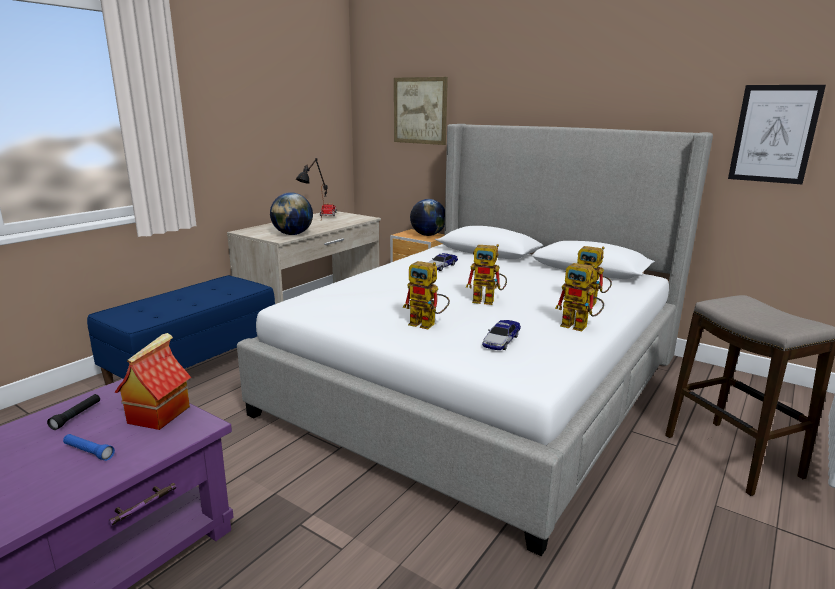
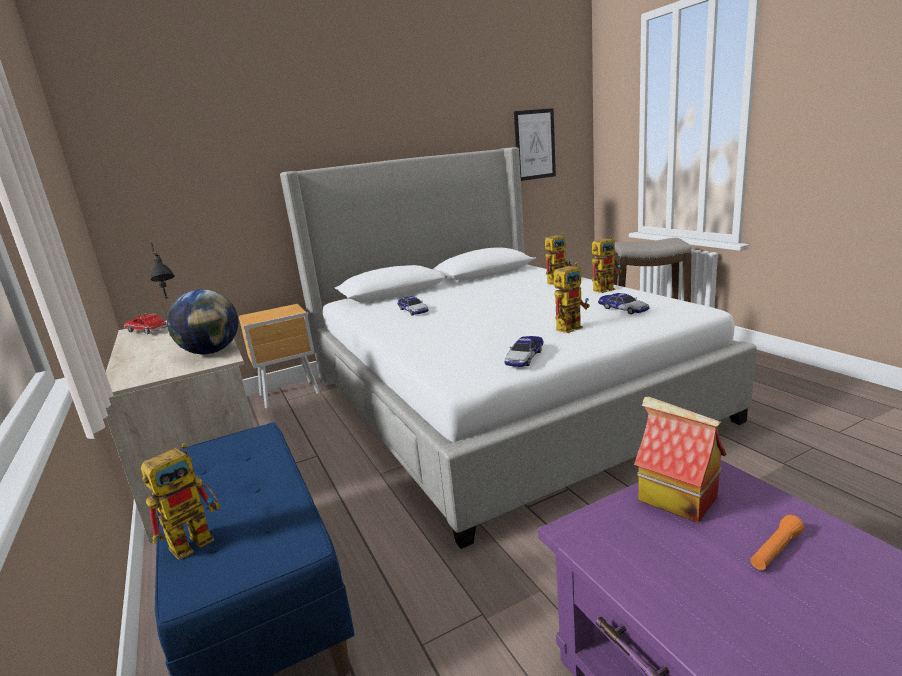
camera: 60 degrees left, 0 degrees up
black flashlight [47,394,100,430] -> none
blue flashlight [63,434,115,461] -> orange flashlight [750,515,804,570]
picture [394,77,448,145] -> none
globe [410,199,445,236] -> none
toy robot [466,244,507,305] -> toy robot moved to [141,443,220,560]
none -> toy car [504,336,544,367]

